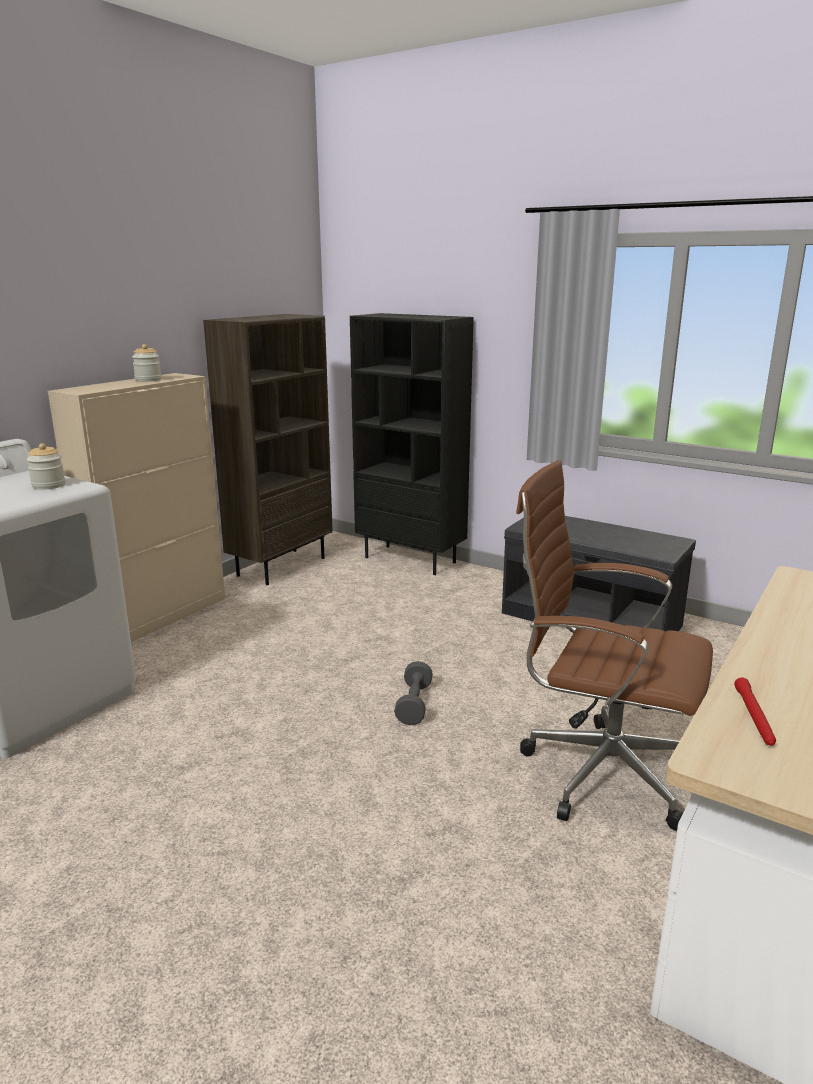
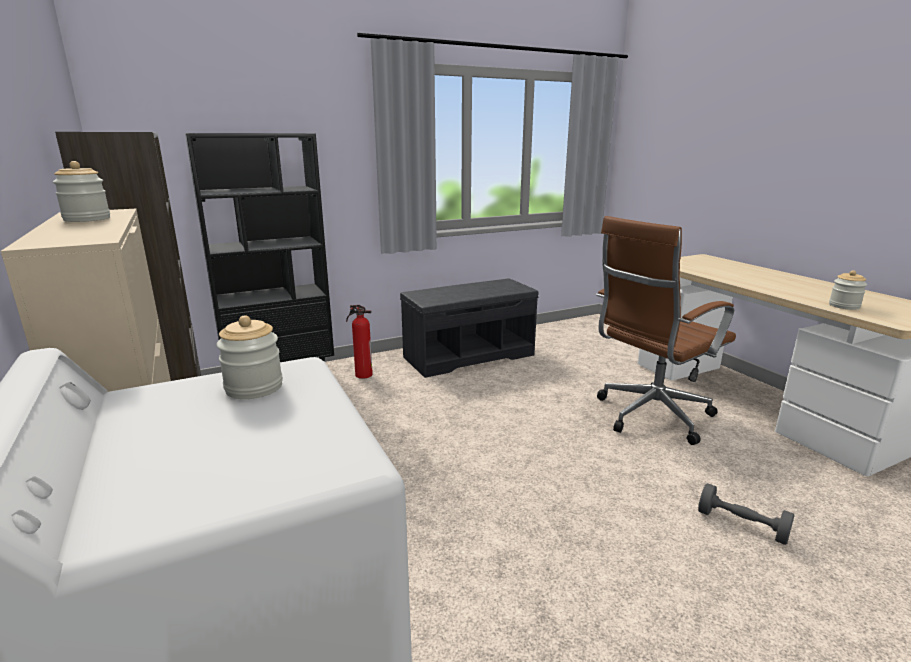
camera: 60 degrees left, 0 degrees up
grey dumbbell [394,661,433,725] -> grey dumbbell moved to [698,483,795,545]
red flashlight [734,678,776,746] -> jar [829,270,867,310]
none -> fire extinguisher [346,305,373,379]

